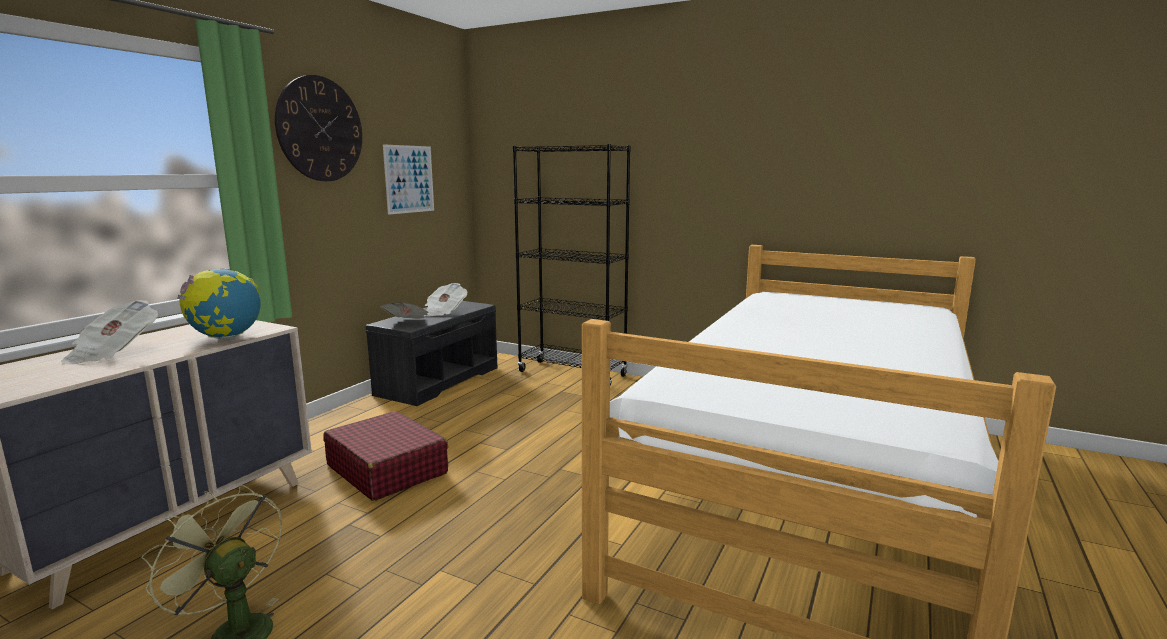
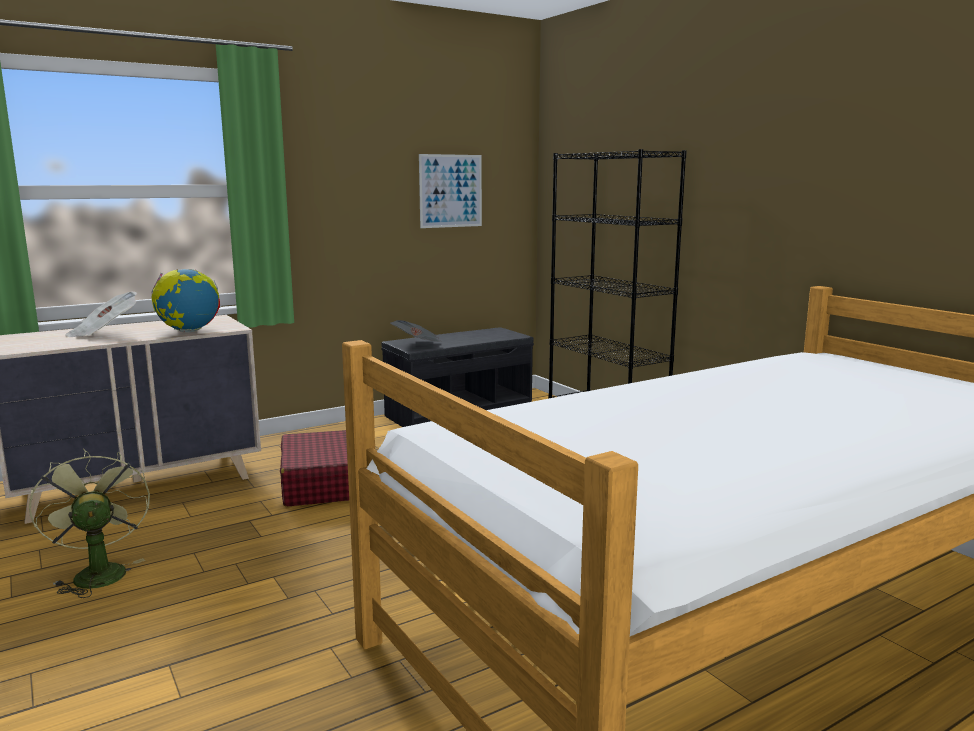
camera: 30 degrees right, 0 degrees up
wall clock [275,75,362,181] -> none
newspaper [424,283,468,316] -> none

